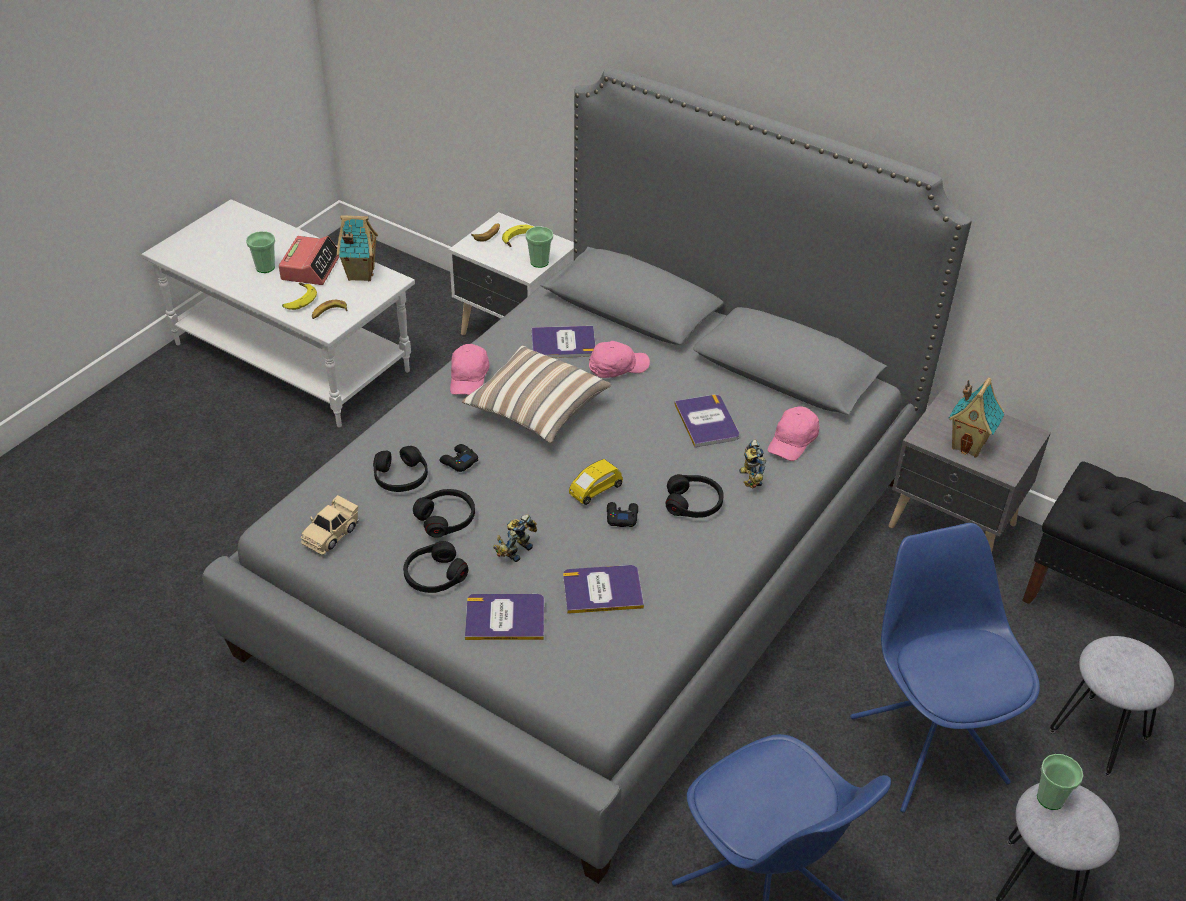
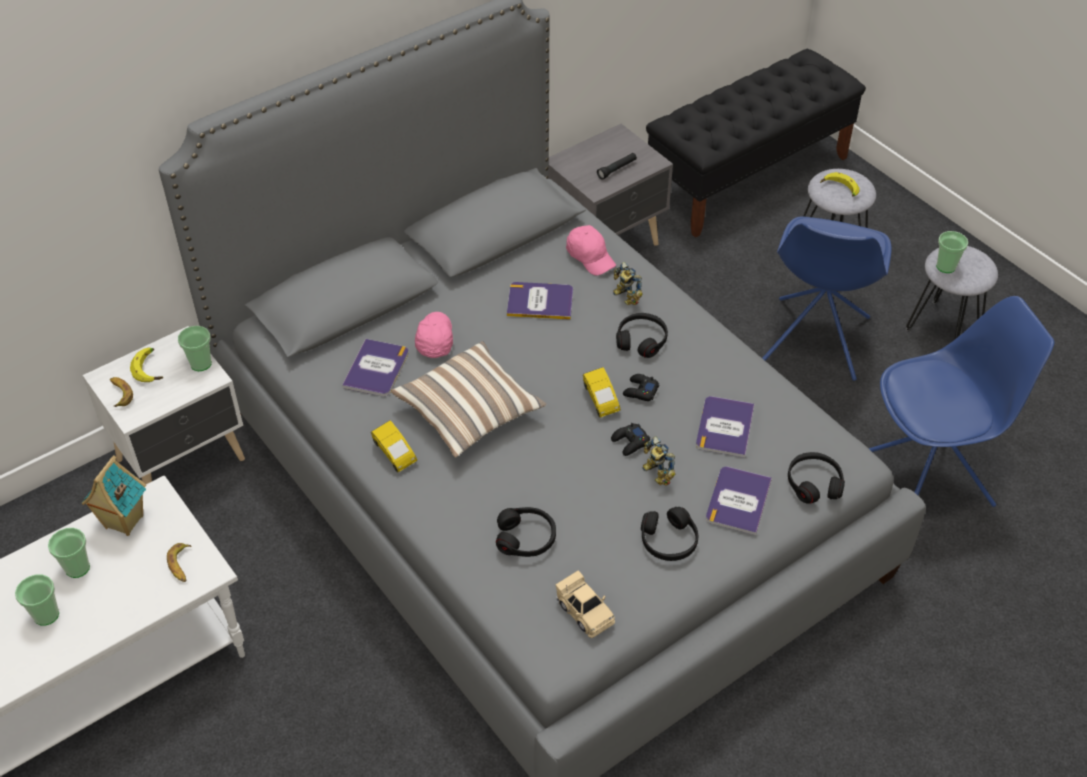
camera: 70 degrees left, 5 degrees up
alarm clock [279,236,339,285] -> cup [48,528,90,578]
banana [282,283,317,310] -> banana moved to [820,172,860,197]
black headphones [413,489,475,538] -> black headphones moved to [788,452,845,504]
black game controller [439,444,478,472] -> black game controller moved to [611,423,650,456]
pink cap [450,344,489,395] -> yellow toy car [371,420,417,472]
toy robot [739,439,766,489] -> toy robot turned 45 degrees clockwise [613,262,643,305]
blue chair [850,523,1040,813] -> blue chair turned 75 degrees counterclockwise [762,217,892,381]
toy house [949,377,1004,457] -> black flashlight [597,153,637,180]

